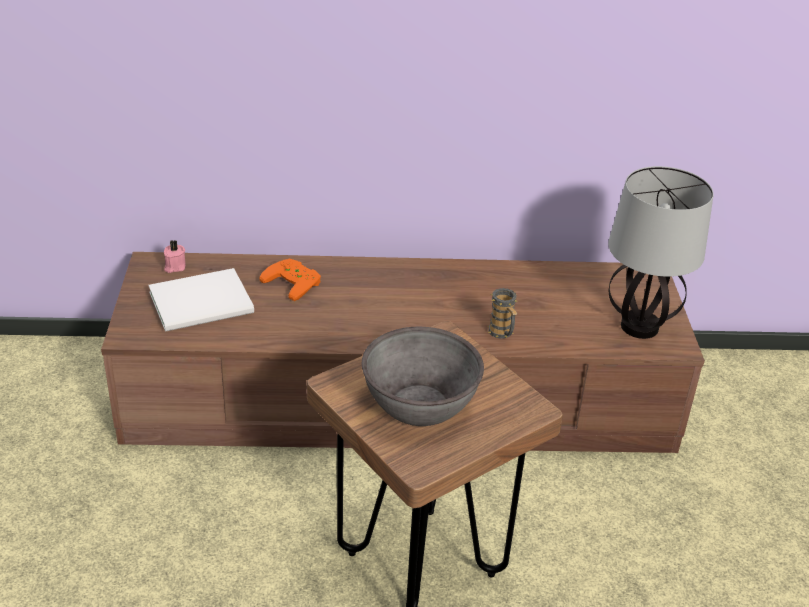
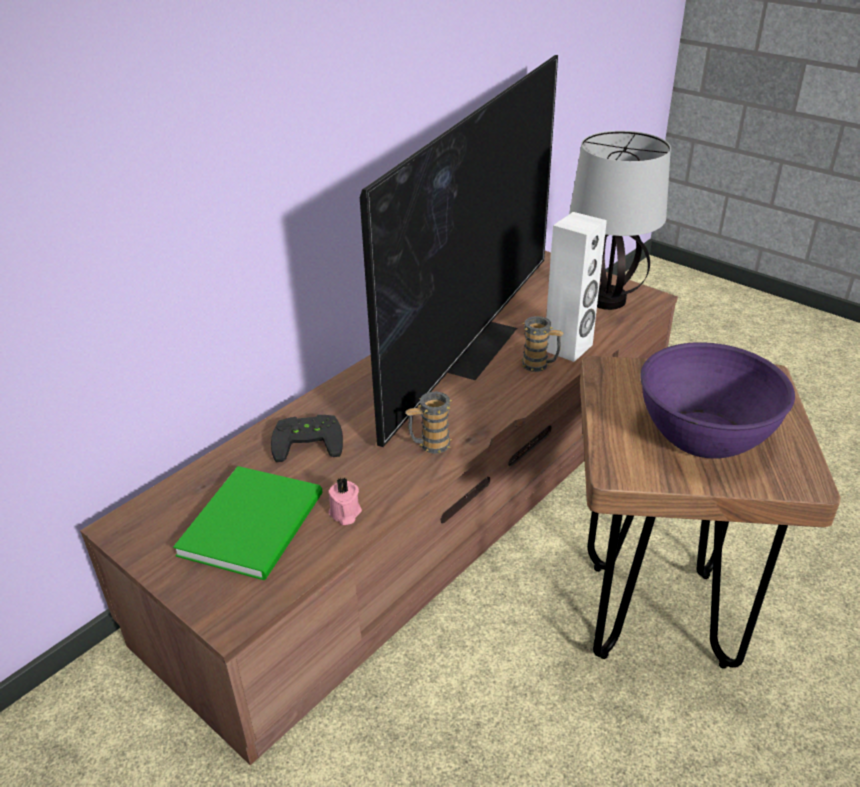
camera: 45 degrees left, 0 degrees up
white book [148,268,254,332] -> green book [173,466,323,580]
pink candle [164,240,186,273] -> pink candle moved to [328,478,362,525]
orange game controller [259,258,321,301] -> black game controller [271,415,343,462]
grey bowl [362,327,484,426] -> purple bowl [640,342,795,459]
none -> television [360,55,558,447]
none -> mug [406,392,452,454]
none -> white speaker [546,212,607,362]

